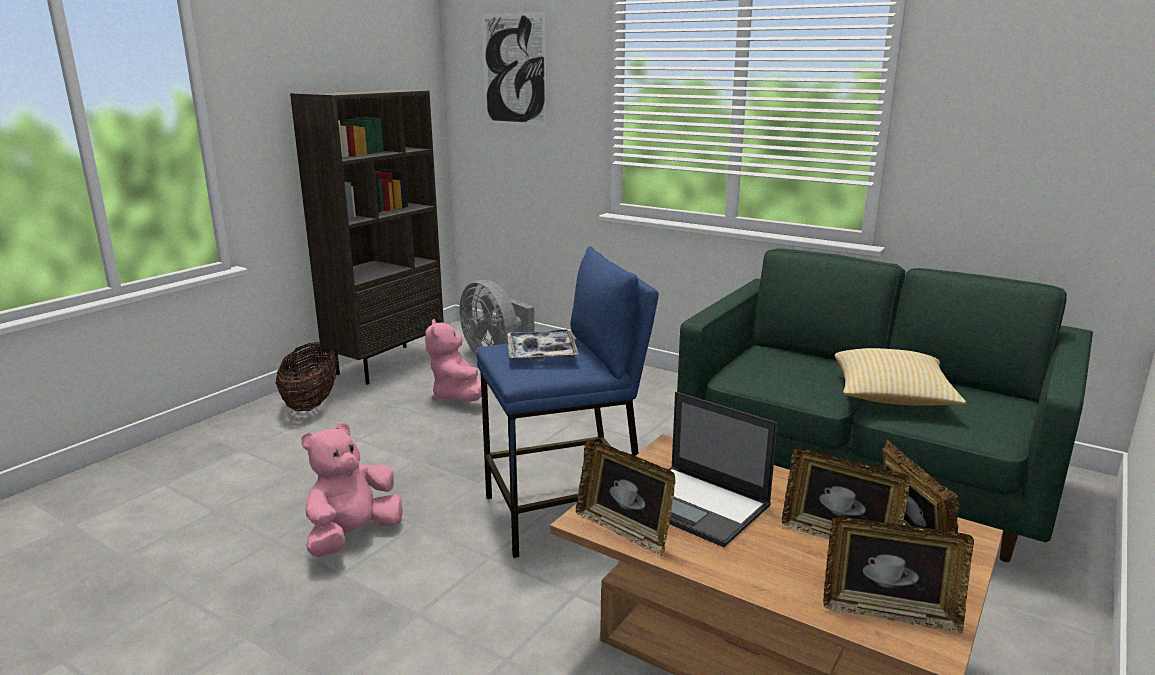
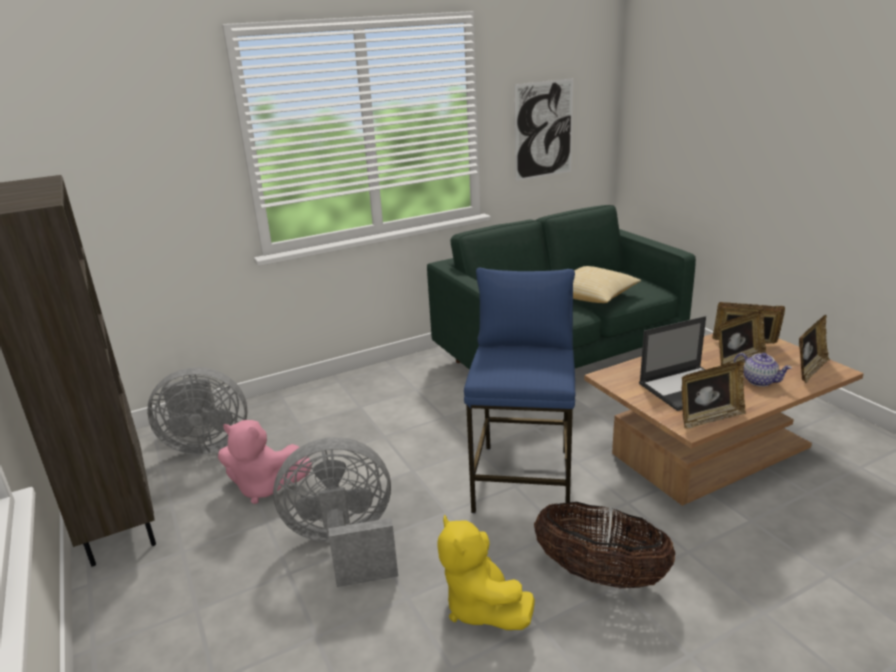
camera: 60 degrees left, 5 degrees up
basket [275,342,338,411] -> basket moved to [534,502,675,588]
pink plush toy [301,422,403,557] -> yellow plush toy [438,515,535,630]
picture [482,12,547,126] -> picture moved to [514,78,573,181]
tray [507,329,578,362] -> none
none -> grey fan [273,437,398,587]
none -> teapot [734,353,792,387]

